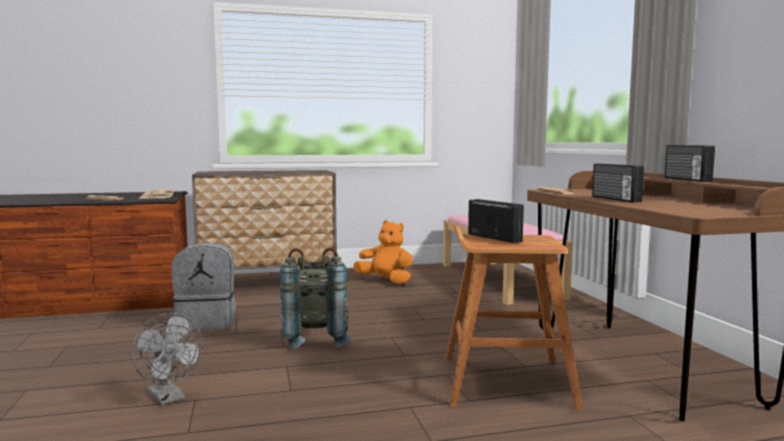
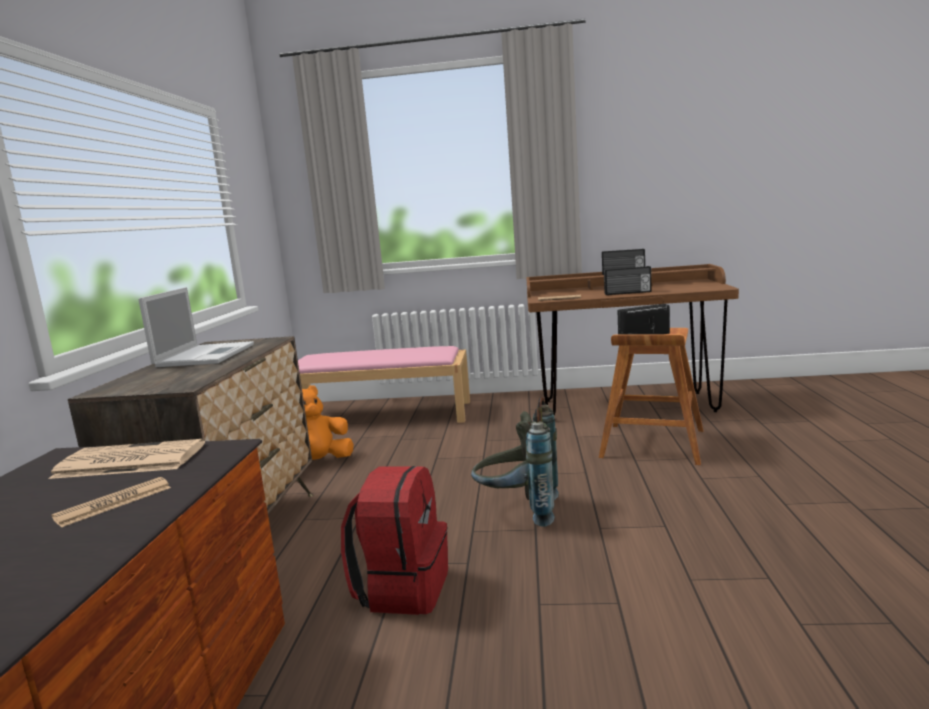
camera: 70 degrees left, 5 degrees up
grey fan [132,313,203,405] -> none
grey backpack [172,242,236,331] -> red backpack [341,466,448,615]
none -> laptop [138,287,254,367]

